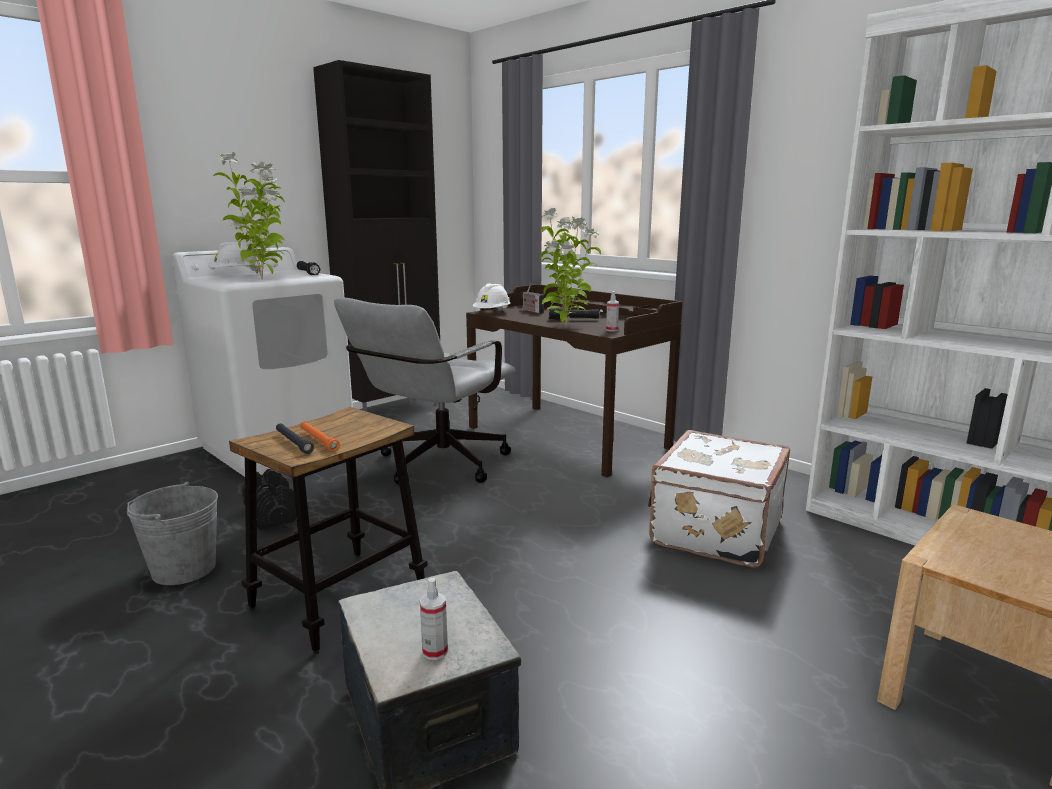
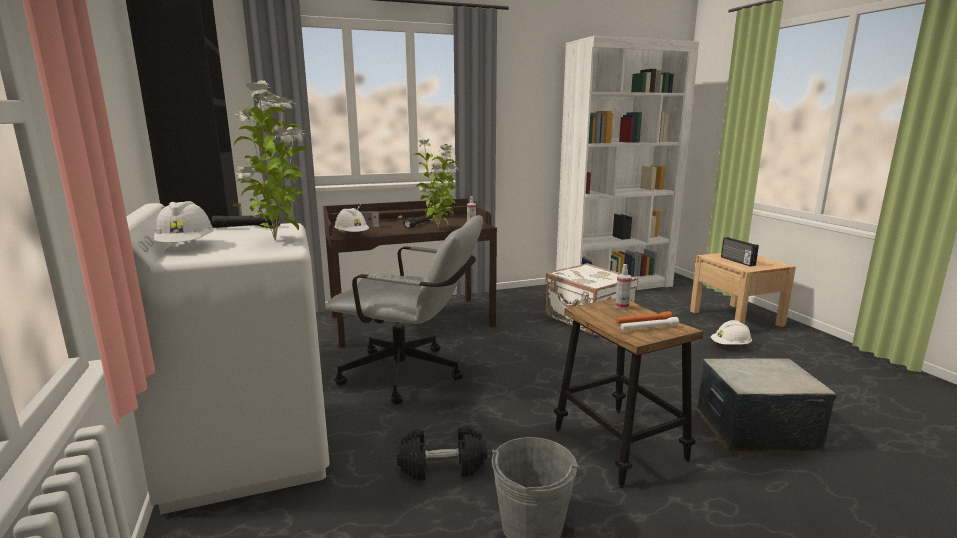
camera: 65 degrees left, 0 degrees up
black flashlight [276,423,314,454] -> white flashlight [621,317,679,330]
grey office chair [334,298,516,484] -> grey office chair turned 45 degrees counterclockwise [325,215,483,405]
spray bottle [420,578,448,660] -> spray bottle moved to [615,264,632,309]
none -> white hard hat [711,320,752,345]
none -> radio [721,237,759,266]

